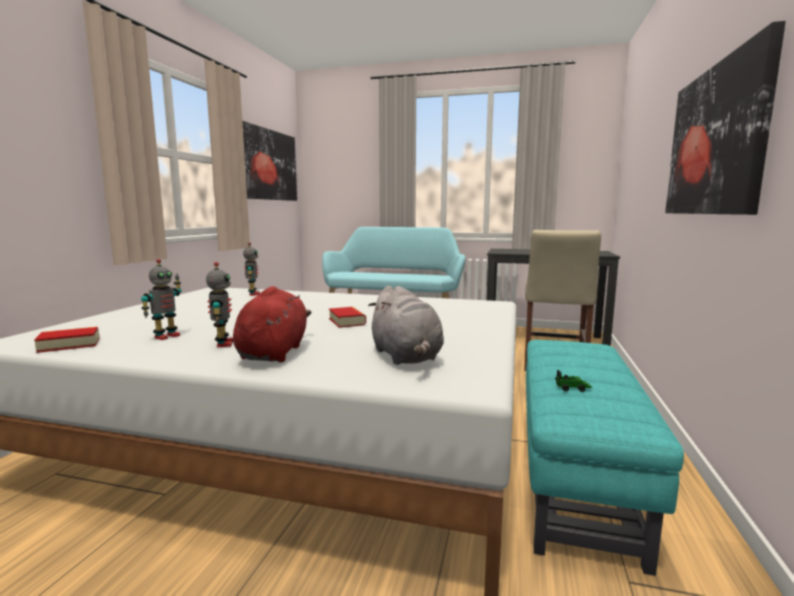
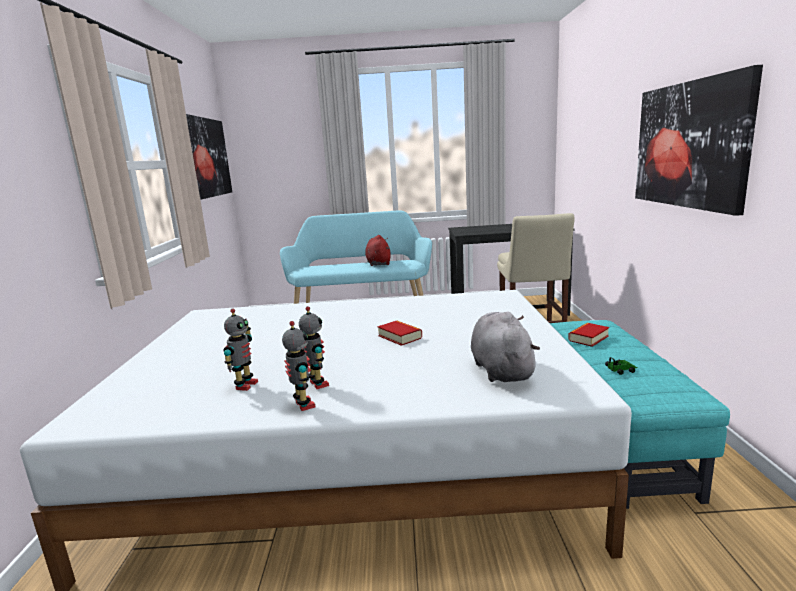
camera: 15 degrees left, 5 degrees up
book [34,327,99,353] -> book moved to [568,323,609,347]
red plush toy [233,286,311,362] -> red plush toy moved to [365,235,391,266]
toy robot [243,242,259,296] -> toy robot moved to [282,321,315,411]
grey plush toy [368,286,444,365] -> grey plush toy turned 150 degrees counterclockwise [471,312,540,382]

